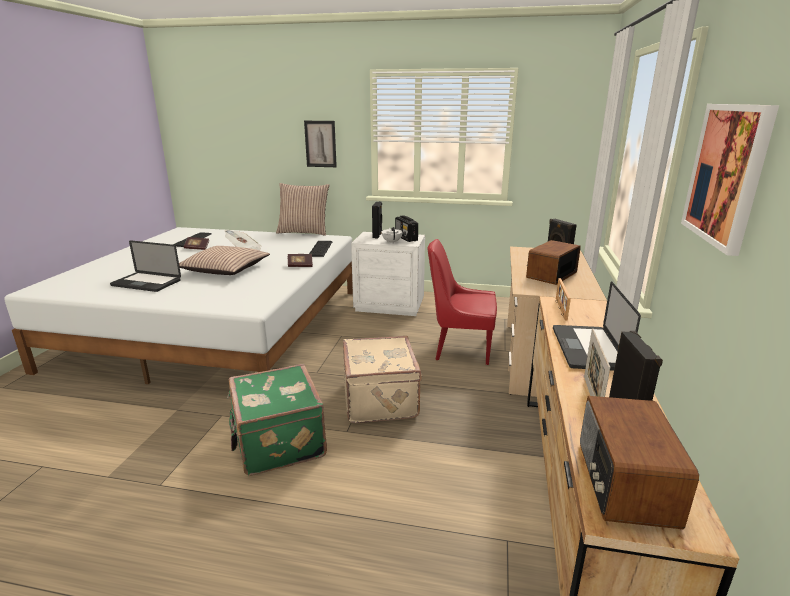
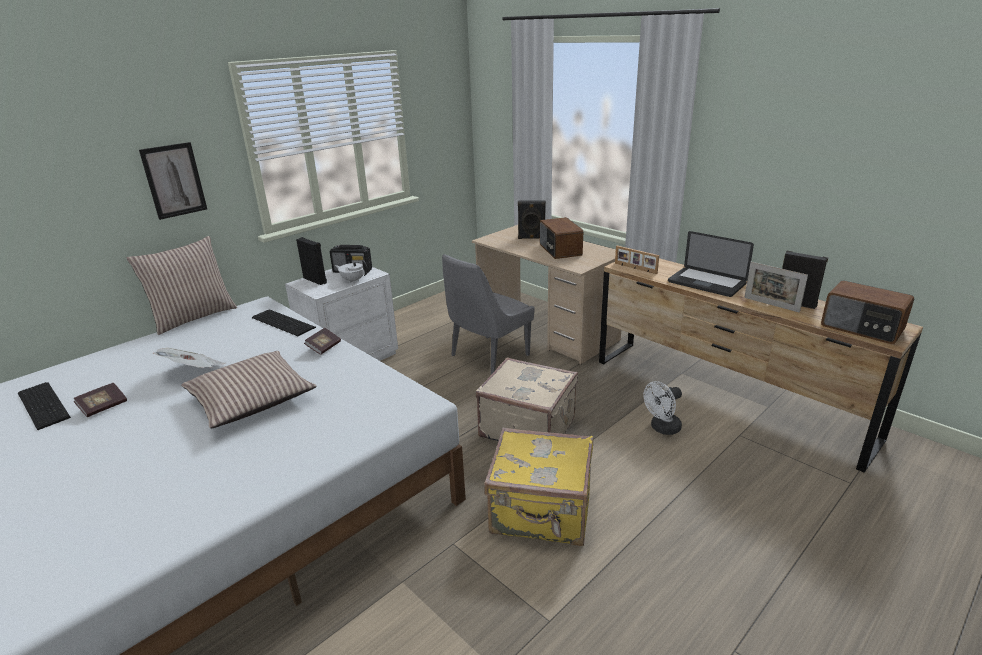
camera: 55 degrees left, 5 degrees up
laptop [110,240,181,292] -> none
green suitcase [227,364,327,476] -> yellow suitcase [484,428,593,546]
red chair [428,239,497,365] -> grey chair [442,254,535,375]
picture [681,104,779,256] -> none
none -> white fan [643,381,682,435]

